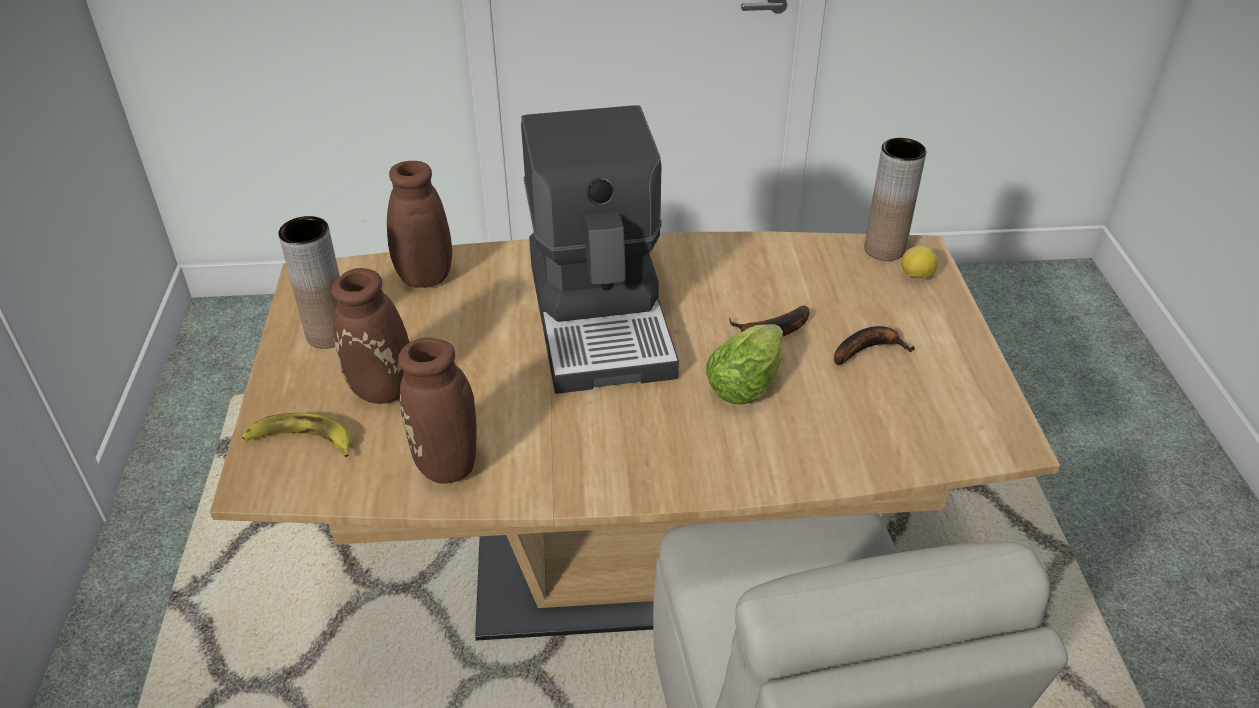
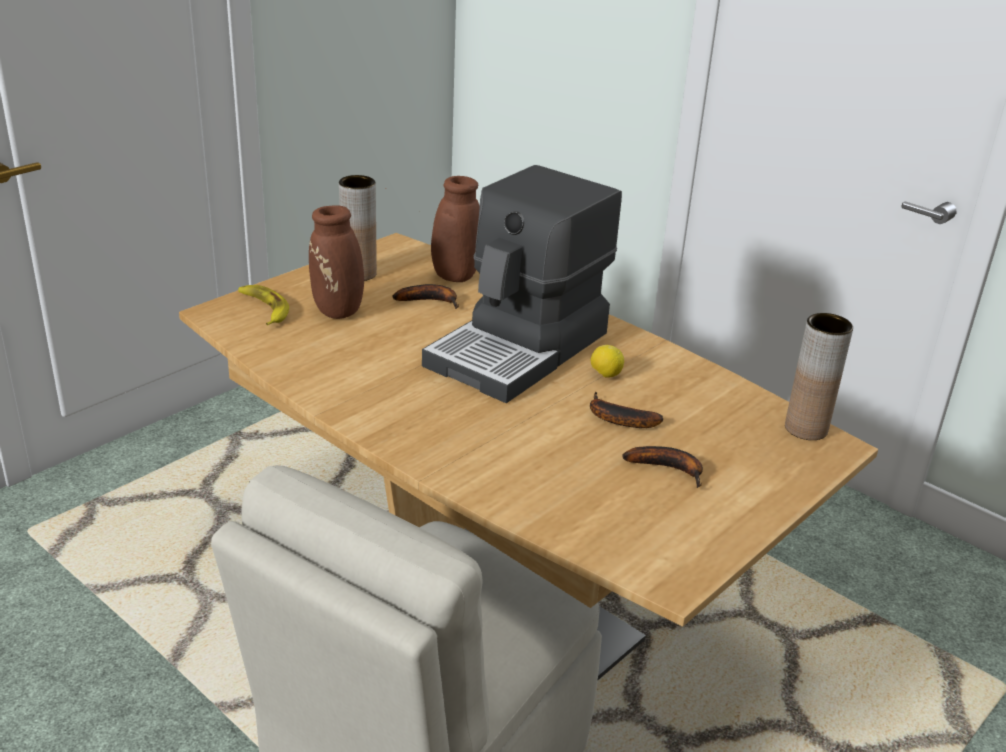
camera: 45 degrees right, 10 degrees down
brown vase [398,338,528,483] -> none
lettuce [706,324,783,405] -> none
lemon [901,245,938,279] -> lemon moved to [591,345,624,378]
none -> banana [392,284,459,309]

